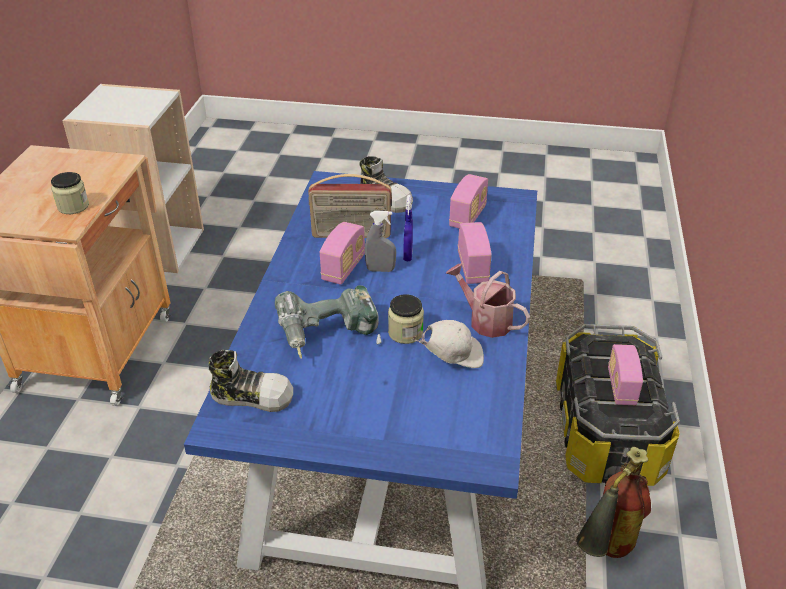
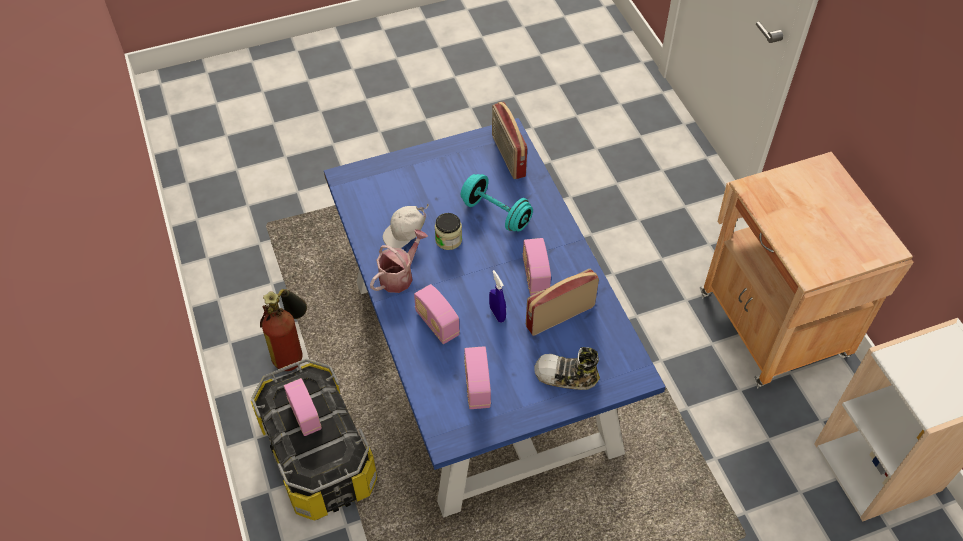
camera: 150 degrees right, 15 degrees up
jar [51,172,89,214] -> none
shoe [209,350,293,412] -> radio [492,102,527,179]
power drill [275,285,381,359] -> turquoise dumbbell [461,174,533,232]
grey spray bottle [365,211,396,272] -> none
watering can [446,263,530,338] -> watering can turned 60 degrees counterclockwise [370,229,428,293]

